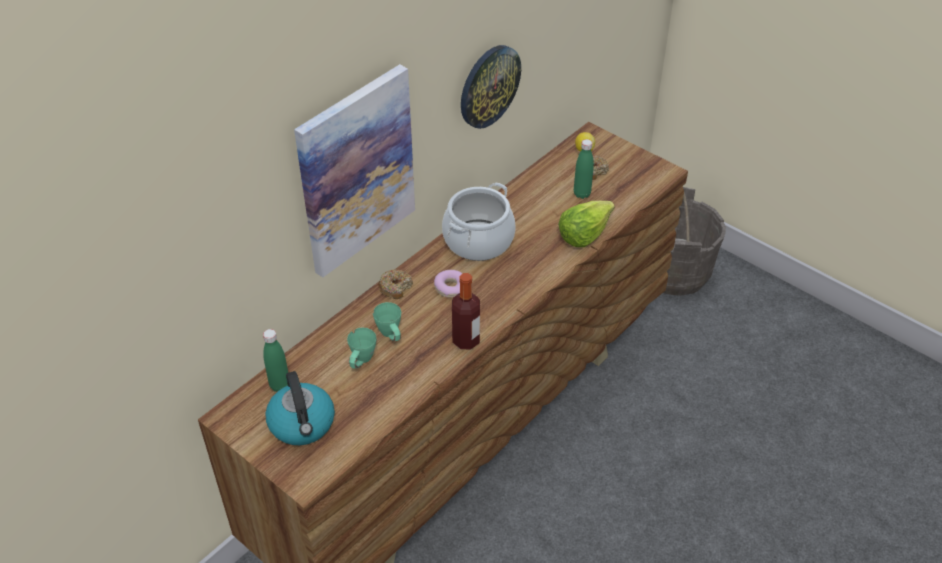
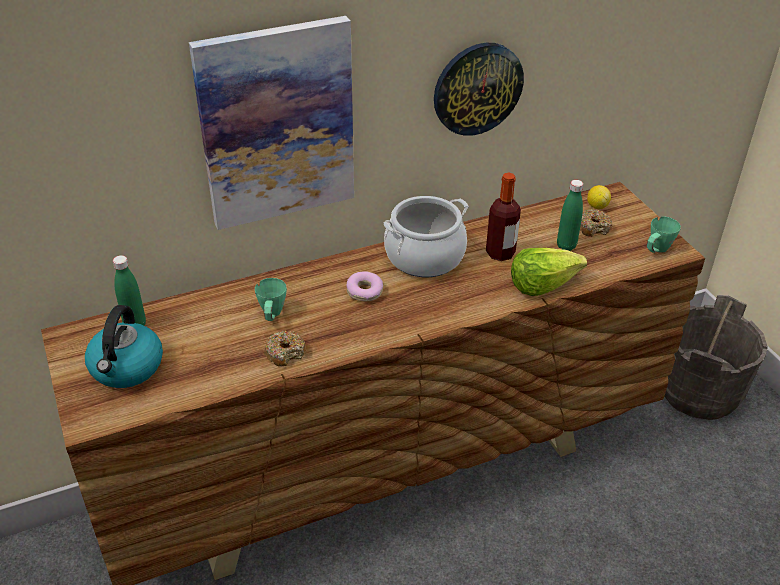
camera: 25 degrees right, 5 degrees down
green mug [347,327,377,368] -> green mug moved to [647,216,681,253]
donut [378,269,413,299] -> donut moved to [265,330,306,367]
bottle [452,273,480,349] -> bottle moved to [486,173,521,261]

